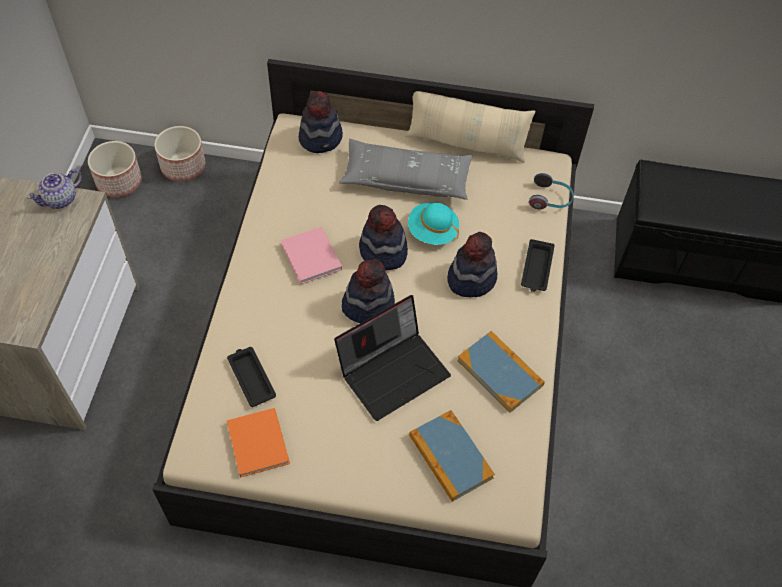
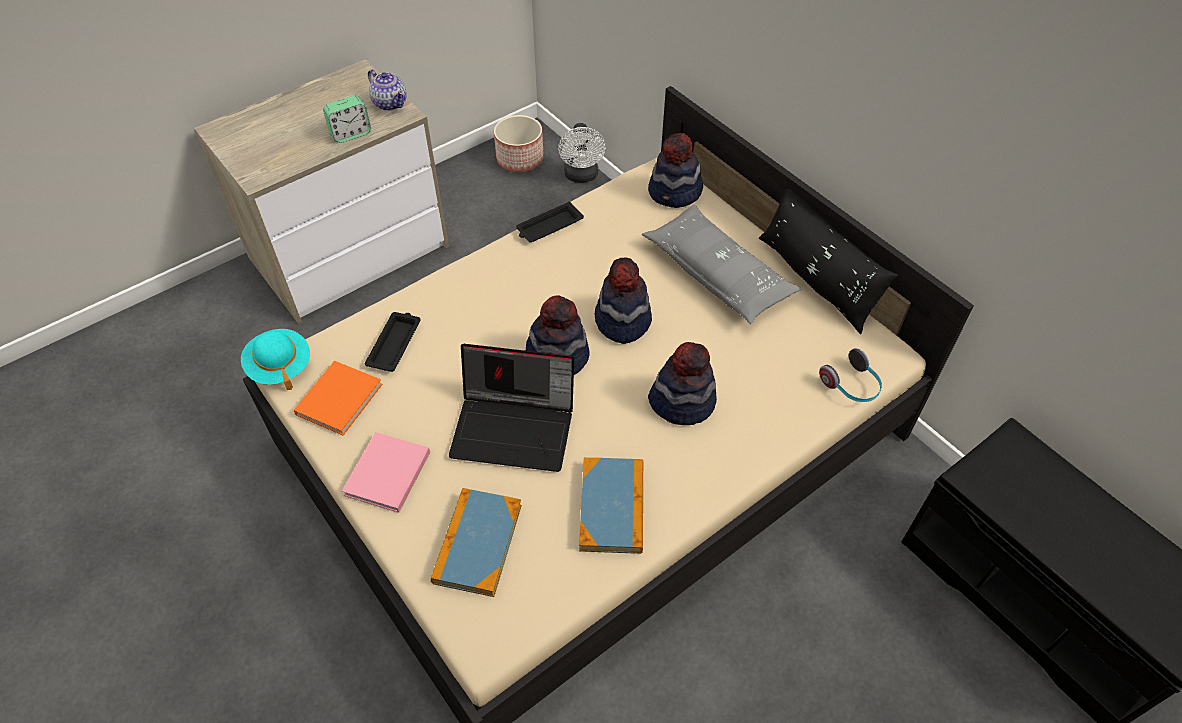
camera: 45 degrees right, 5 degrees down
teapot [27,169,82,209] -> teapot turned 135 degrees counterclockwise [368,69,407,111]
planter [154,126,205,181] -> white fan [558,123,606,183]
pink book [281,226,342,284] -> pink book moved to [342,432,430,513]
beige pillow [405,91,535,163] -> black pillow [759,189,898,334]
turquoise hat [408,203,459,245] -> turquoise hat moved to [241,329,310,390]
black tray [521,239,555,292] -> black tray moved to [516,201,584,242]
none -> alarm clock [323,95,371,143]

